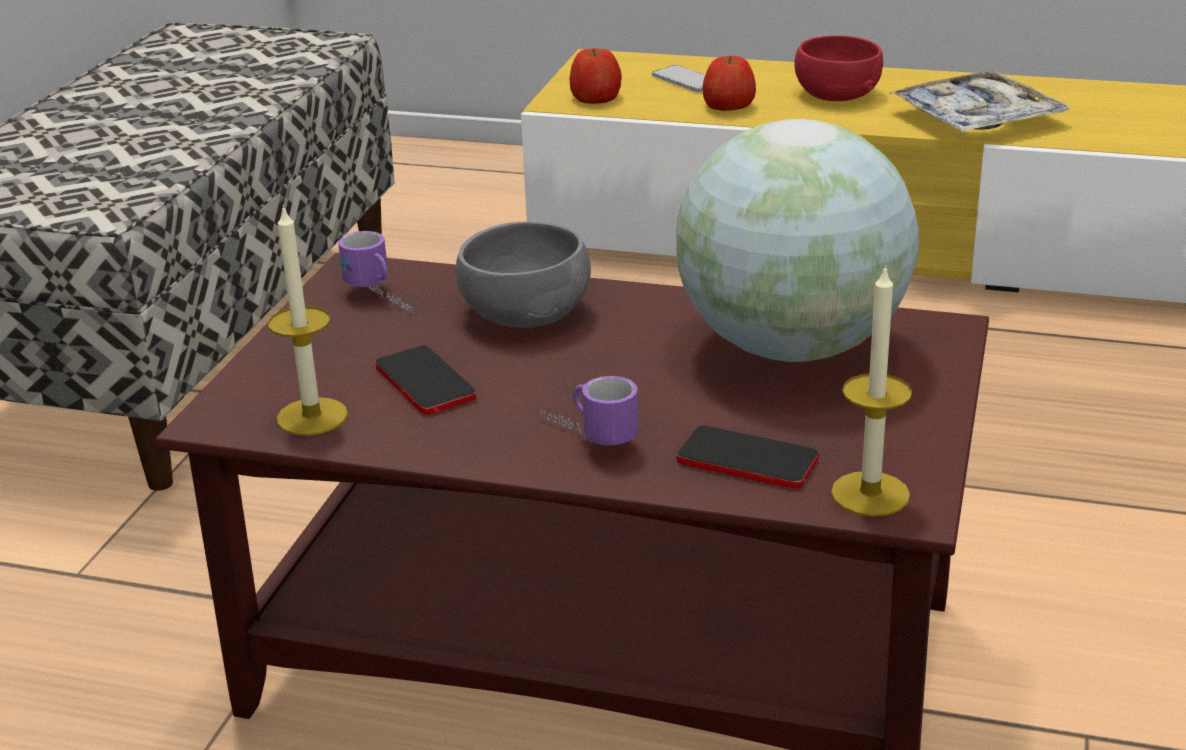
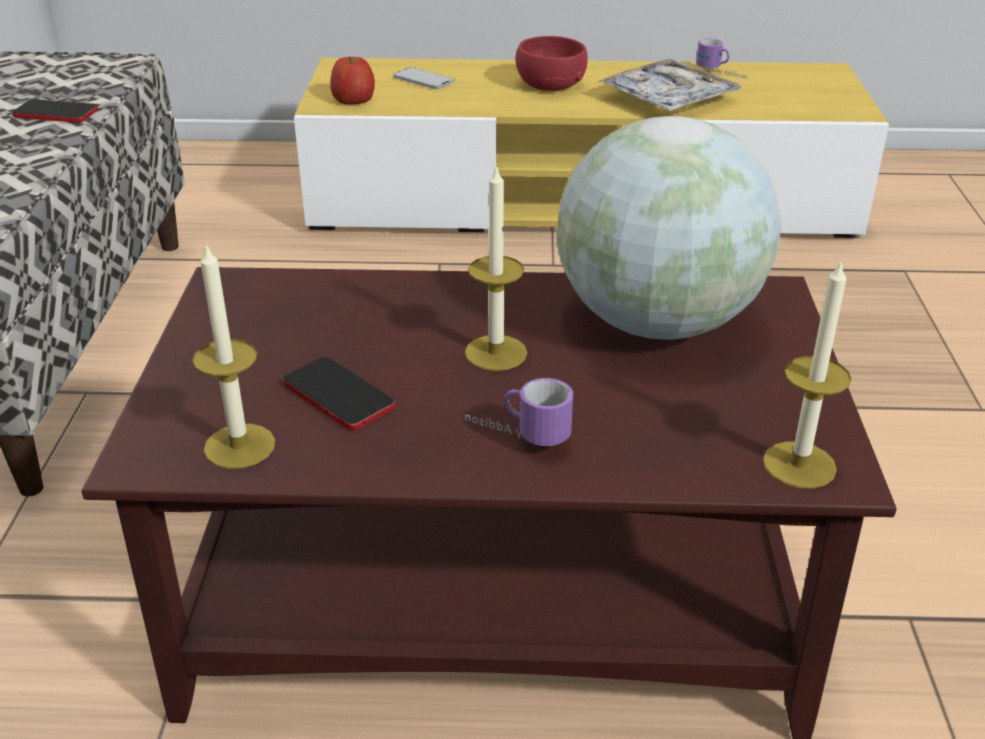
camera: 15 degrees left, 5 degrees up
mug [338,231,414,314] -> mug moved to [696,39,747,79]
grey bowl [456,222,591,328] -> none
phone [676,426,819,489] -> phone moved to [12,99,99,123]
apple [702,56,756,111] -> none
none -> candle [465,164,527,371]

